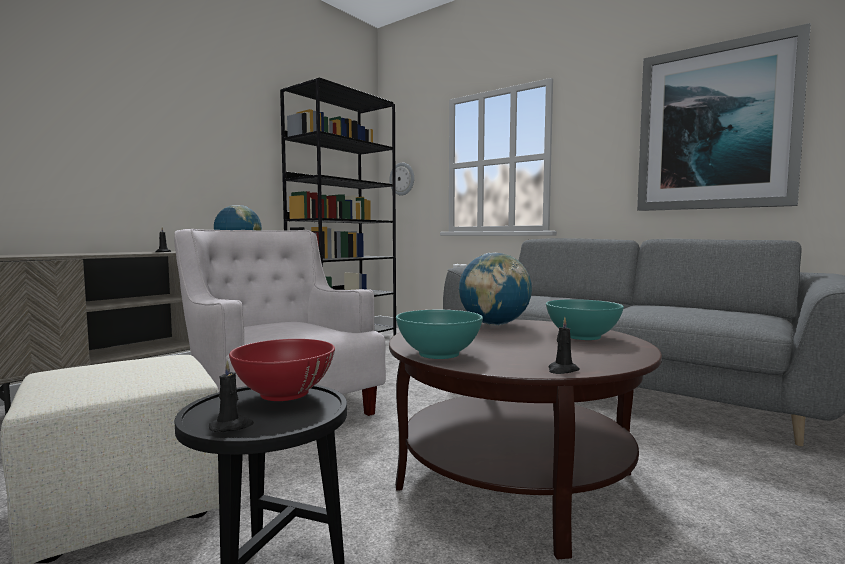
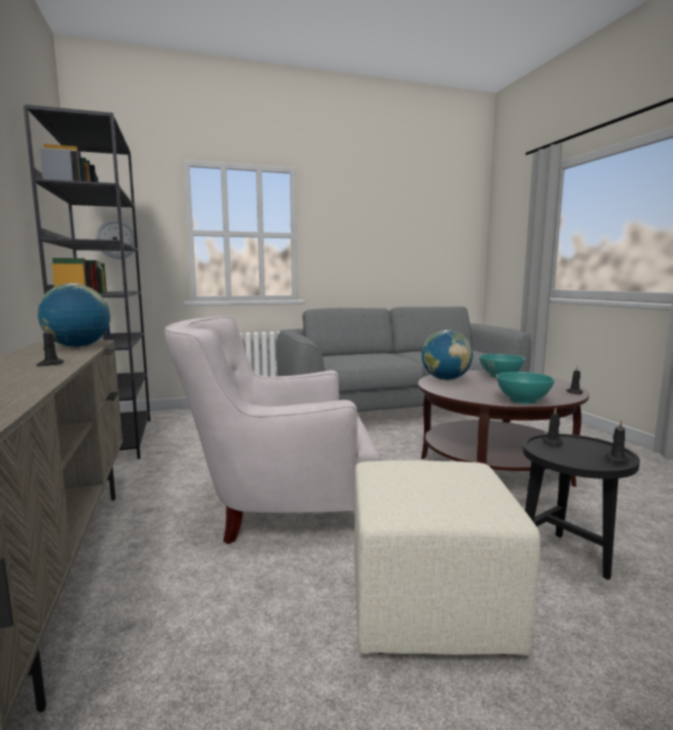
camera: 55 degrees left, 5 degrees up
red bowl [229,339,335,401] -> black candle [542,407,563,447]
picture [637,23,811,211] -> none

